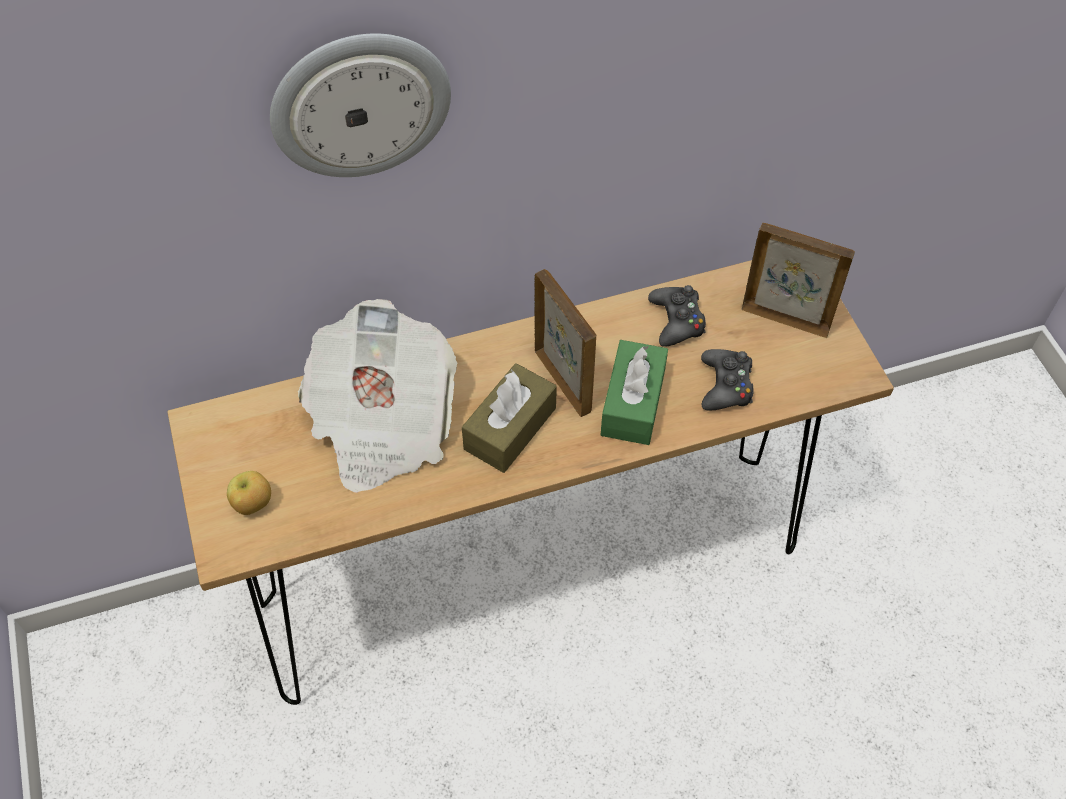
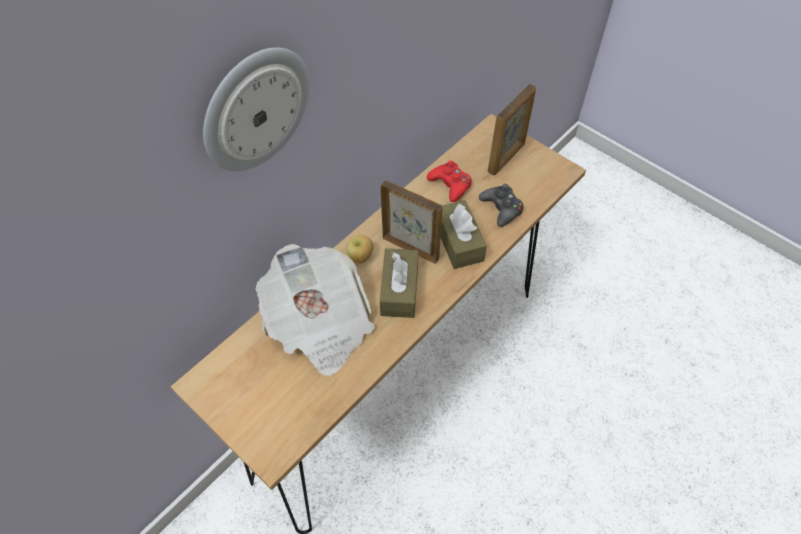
camera: 30 degrees left, 0 degrees up
apple [227,471,271,515] -> apple moved to [346,235,373,264]
green tissue box [601,340,668,445] -> brown tissue box [441,200,487,269]
black game controller [648,285,706,347] -> red game controller [427,160,472,202]
picture frame [742,223,855,338] -> picture frame turned 135 degrees clockwise [488,84,536,175]

